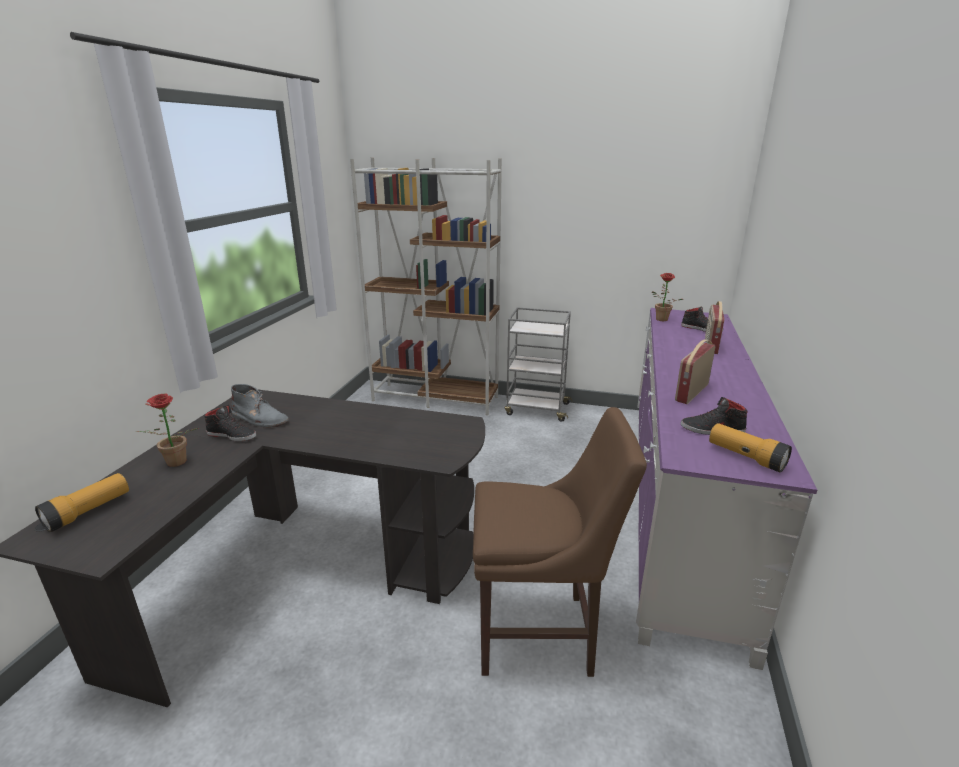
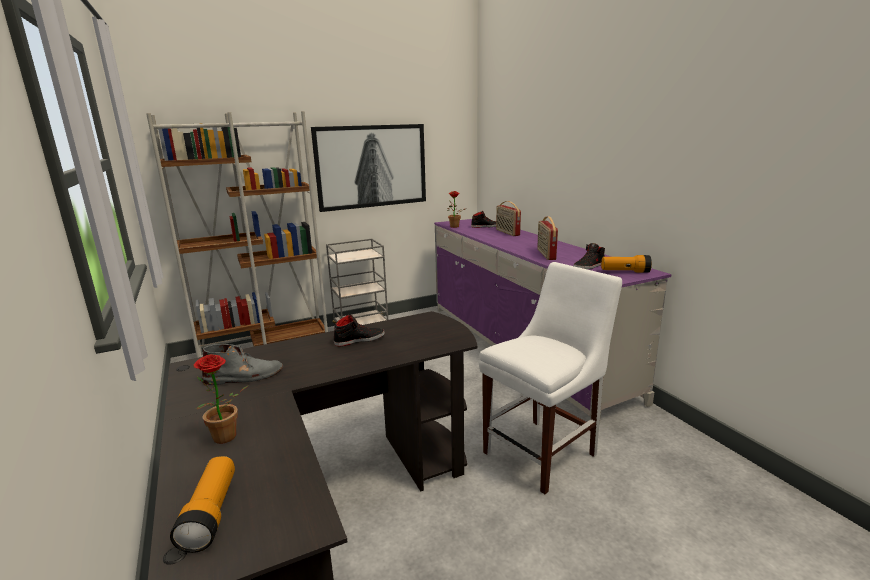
camera: 40 degrees left, 5 degrees down
black shoe [204,405,256,441] -> black shoe moved to [333,314,385,347]
brown chair [473,407,647,677] -> white chair [479,262,622,494]
none -> picture [311,124,426,212]

